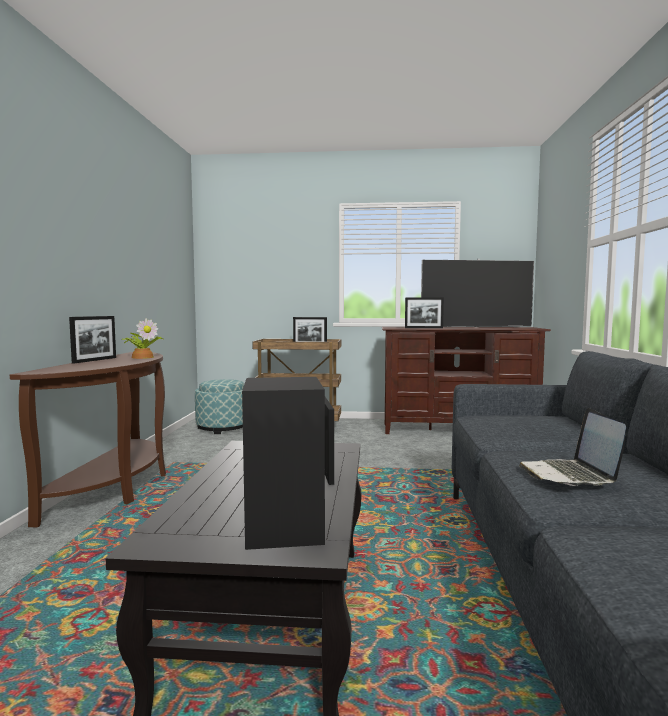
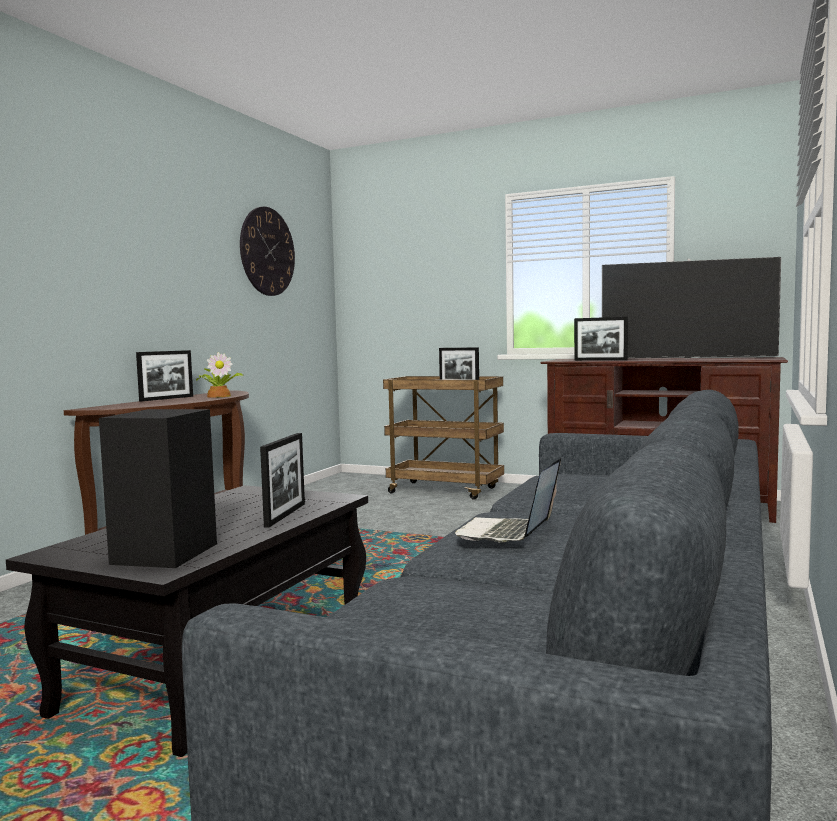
camera: 20 degrees right, 0 degrees up
ottoman [195,379,244,434] -> none
none -> wall clock [240,207,295,296]

